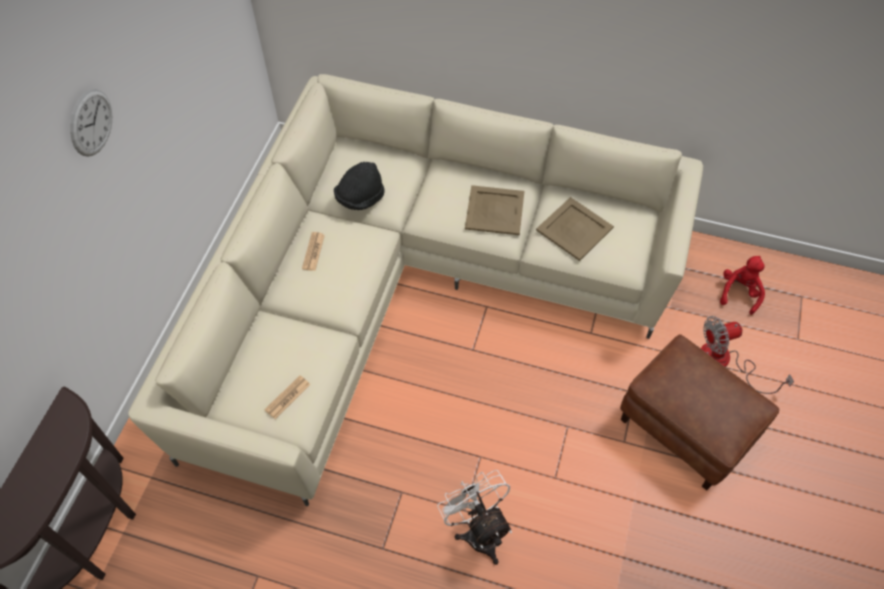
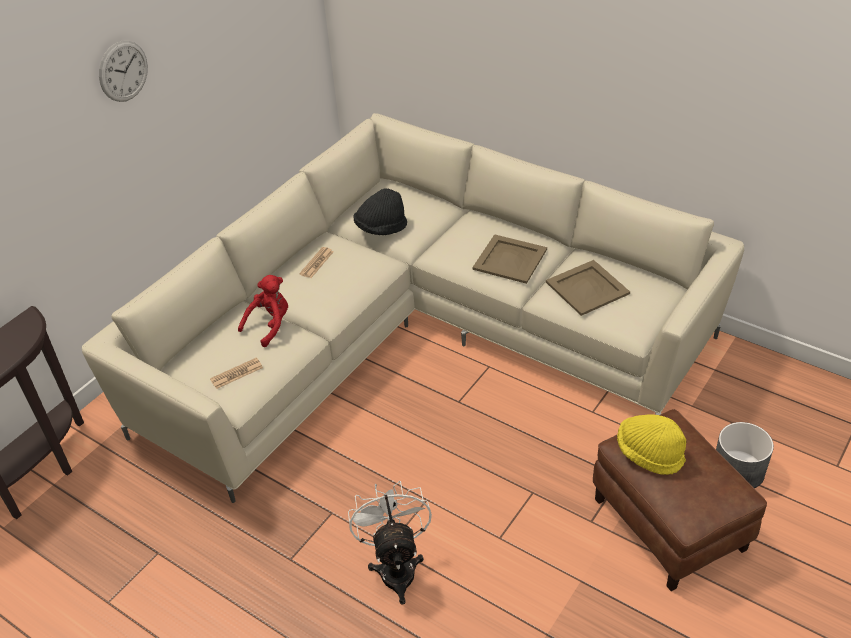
camera: 20 degrees right, 15 degrees down
fan [701,316,794,394] -> grey planter [716,422,774,488]
red plush toy [720,256,765,315] -> red plush toy moved to [238,275,288,347]
none -> yellow hat [617,414,686,475]

